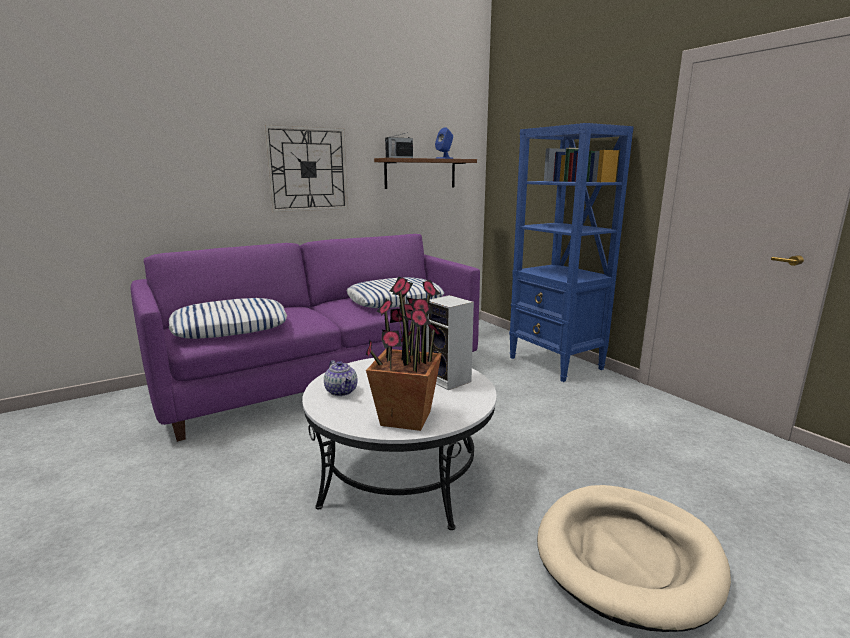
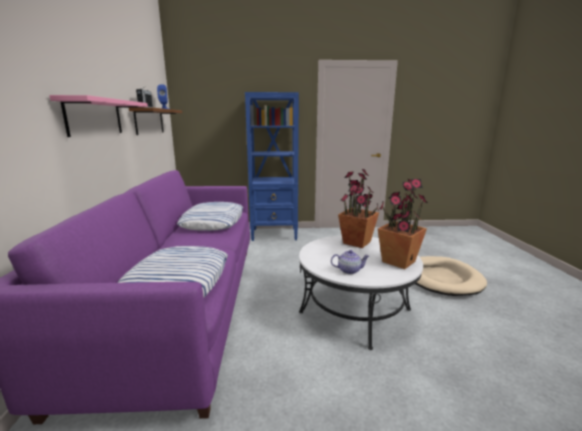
camera: 60 degrees left, 0 degrees up
wall clock [264,125,348,212] -> pink shelf [49,95,148,137]
speaker [426,295,474,390] -> potted plant [338,169,379,248]

